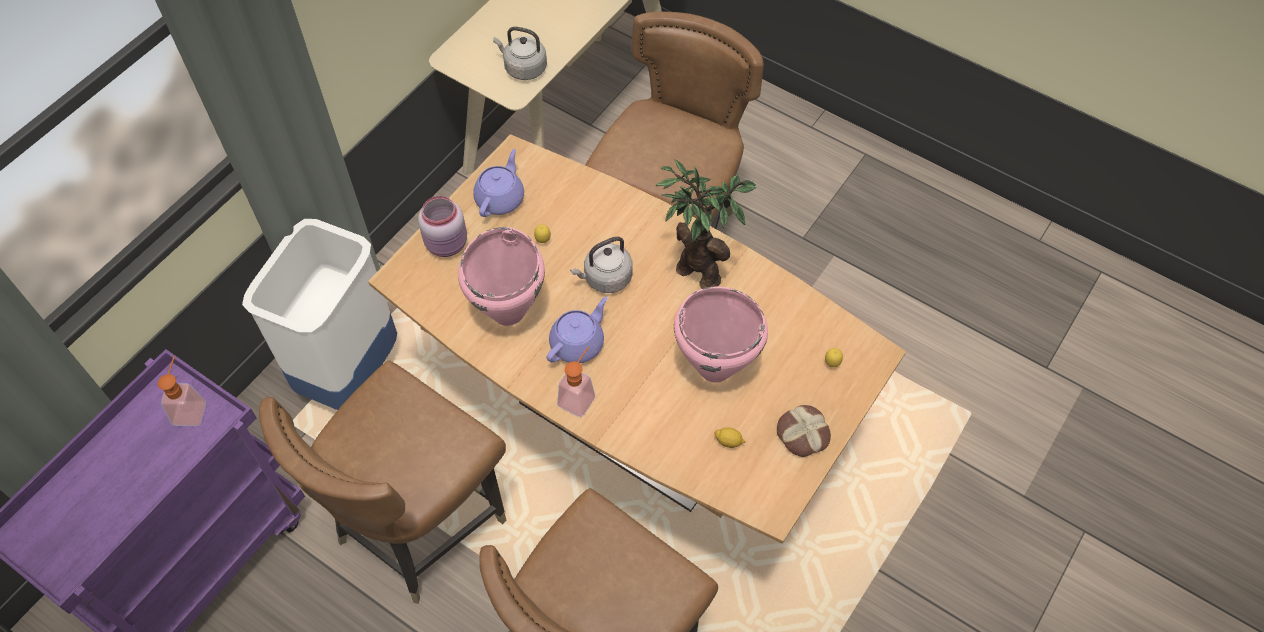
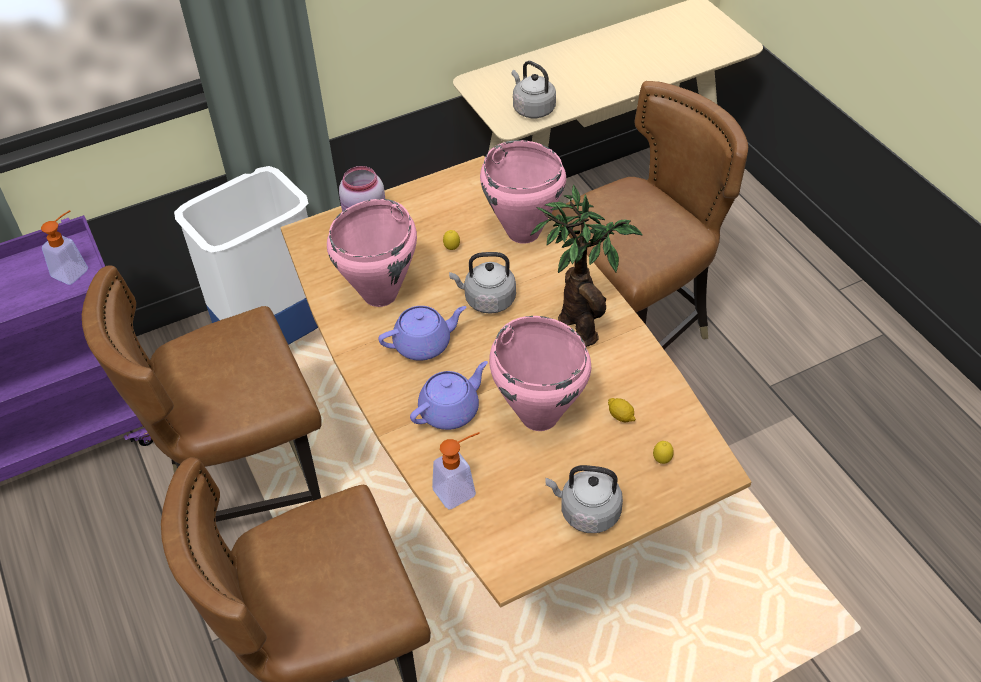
camera: 30 degrees right, 10 degrees down
purple teapot [473,149,524,217] -> purple teapot moved to [410,361,488,430]
soap dispenser [557,347,595,417] -> soap dispenser moved to [432,432,480,510]
lemon [714,427,746,448] -> lemon moved to [608,398,636,423]
bread [777,405,831,457] -> grey kettle [546,465,623,533]
none -> pink cooking pot [480,140,566,244]

